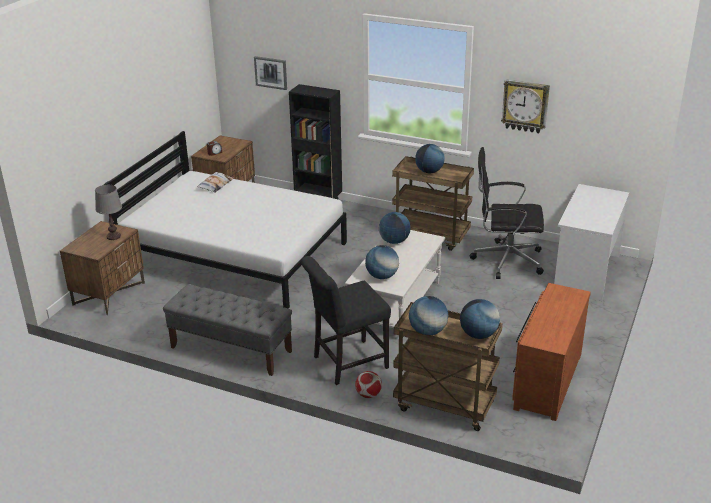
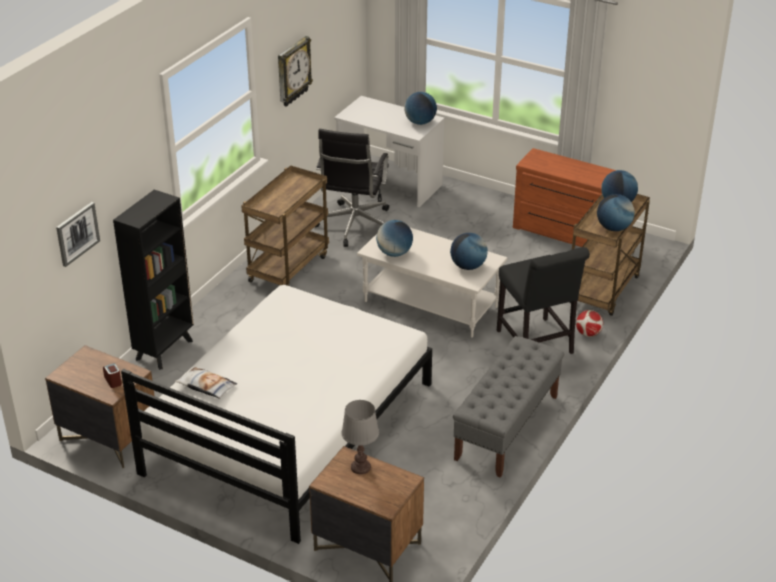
camera: 85 degrees left, 5 degrees up
globe [415,144,445,173] -> globe moved to [404,92,437,125]

